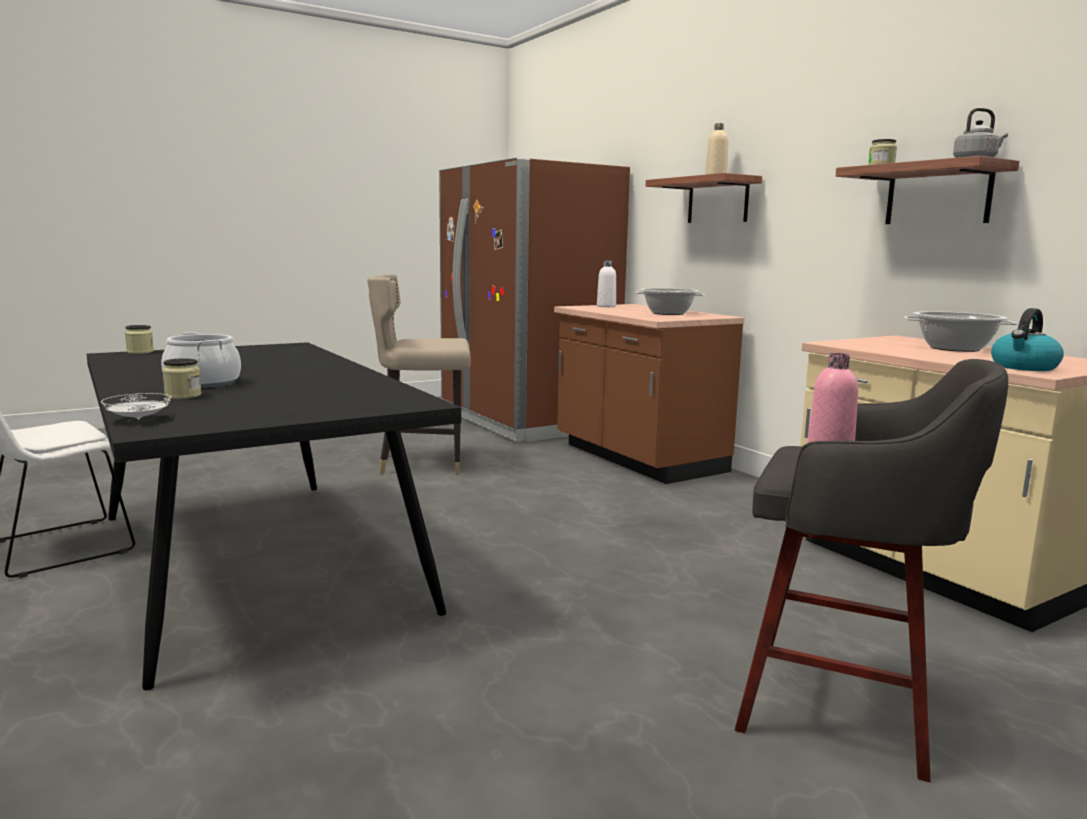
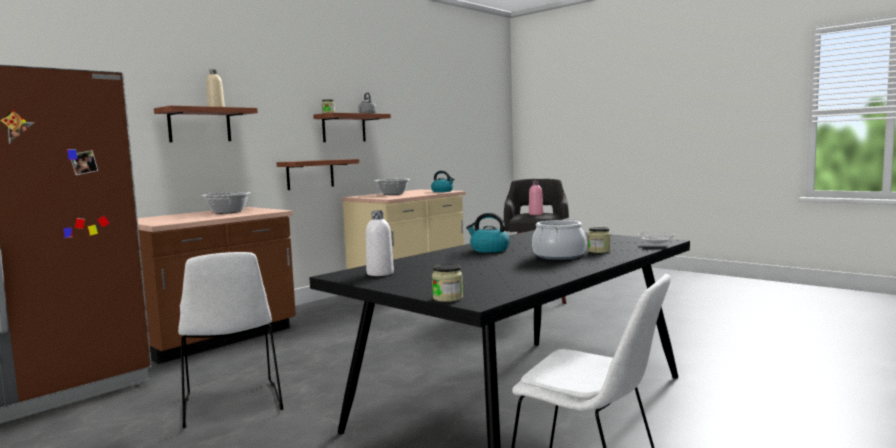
camera: 105 degrees left, 5 degrees down
beige stool [367,274,471,475] -> white chair [178,252,283,429]
white bottle [597,261,616,307] -> white bottle moved to [366,210,394,276]
none -> shelf [277,159,359,190]
none -> kettle [466,213,510,253]

